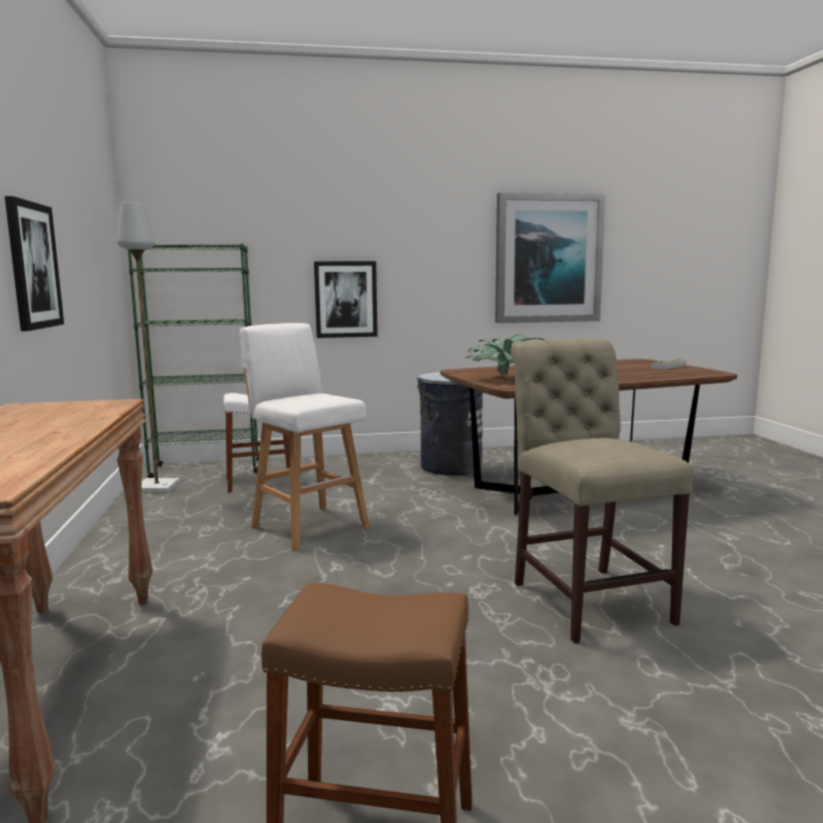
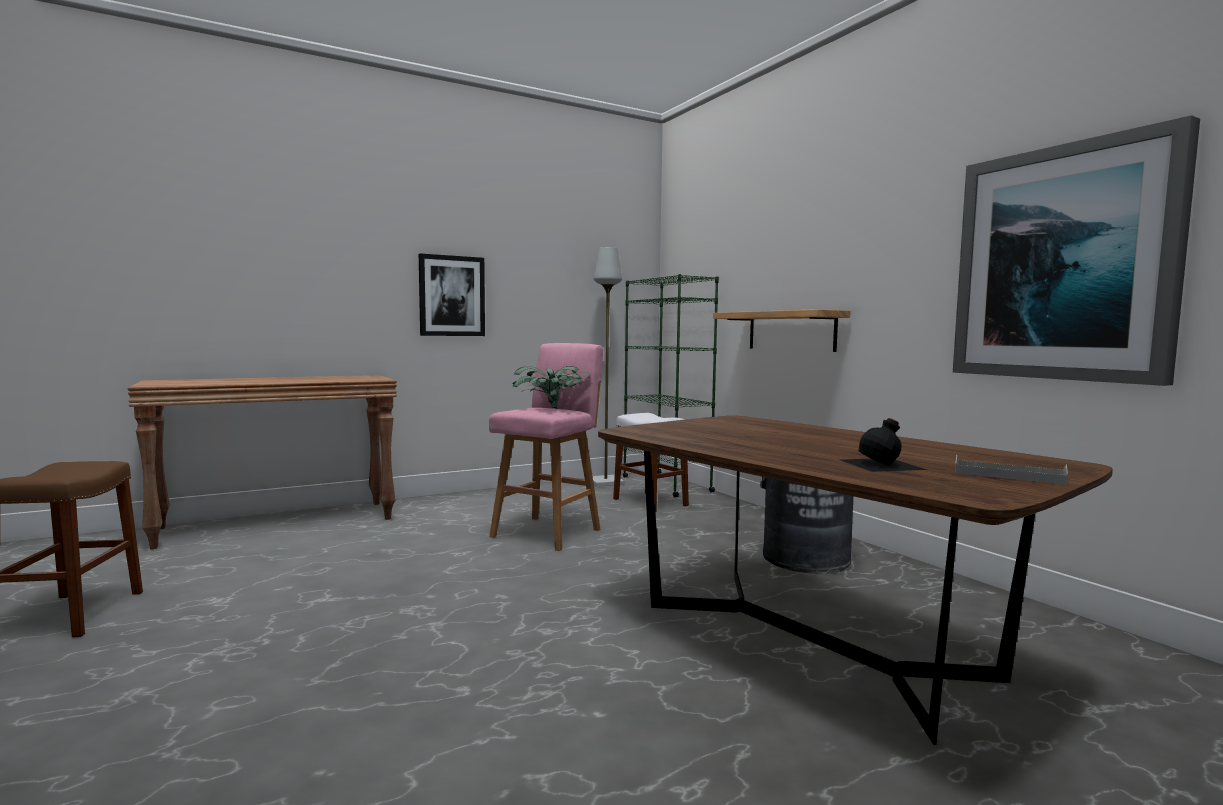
camera: 70 degrees right, 5 degrees down
white stool [240,323,370,551] -> pink stool [489,343,603,551]
picture [314,261,378,338] -> shelf [713,309,850,352]
potted plant [466,335,545,376] -> potted plant moved to [513,366,590,409]
beige chair [511,338,694,644] -> none
none -> black bottle [841,418,927,472]

